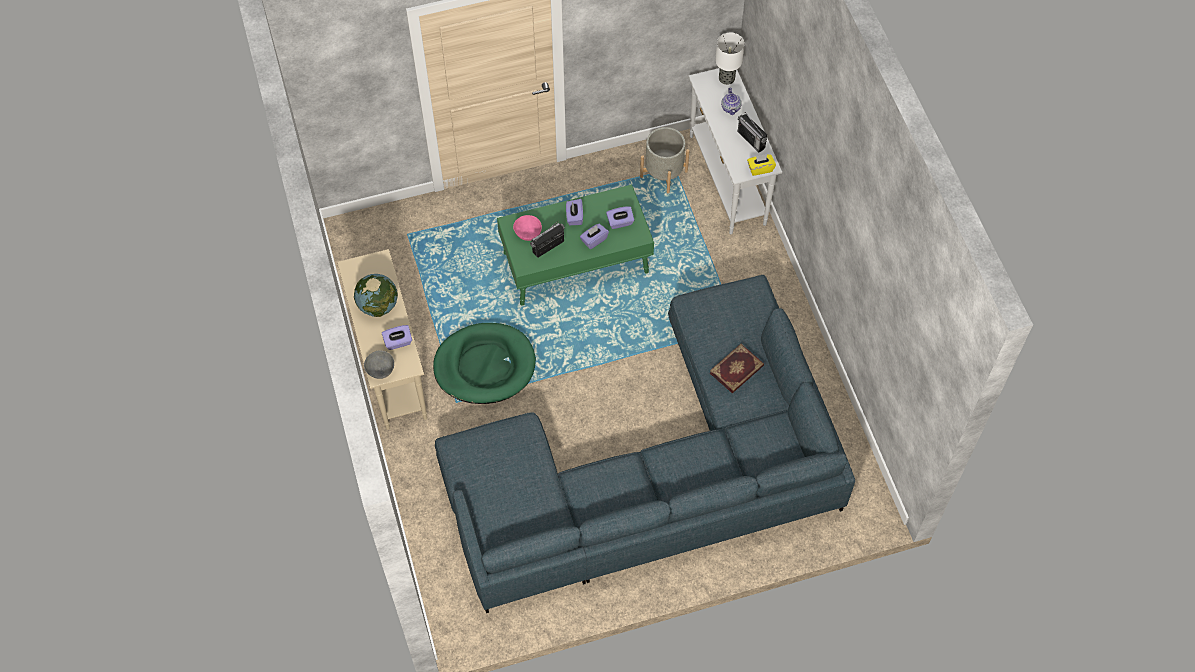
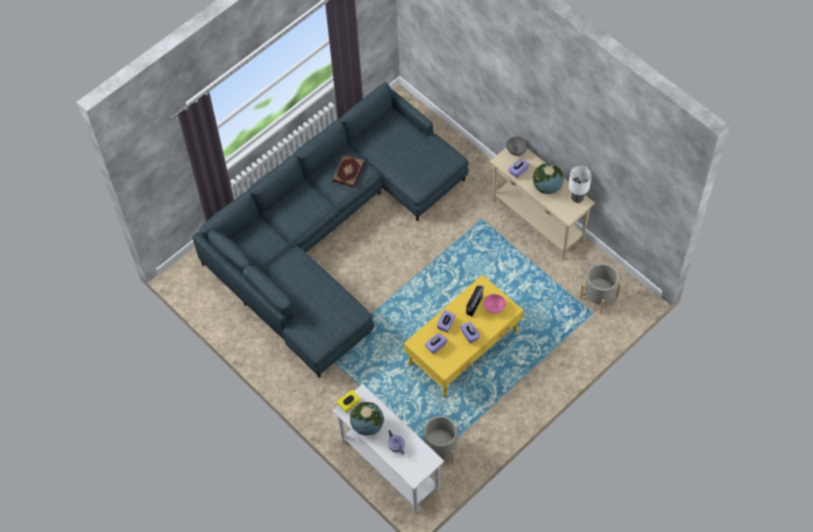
camera: 155 degrees right, 0 degrees up
green dog bed [433,323,536,404] -> none
green coffee table [497,185,654,306] -> yellow coffee table [404,275,523,397]
book [710,344,764,393] -> book moved to [332,155,365,187]
table lamp [715,33,745,85] -> table lamp moved to [569,166,592,203]
radio [738,112,767,153] -> globe [350,402,384,436]
none -> grey planter [580,264,621,315]

